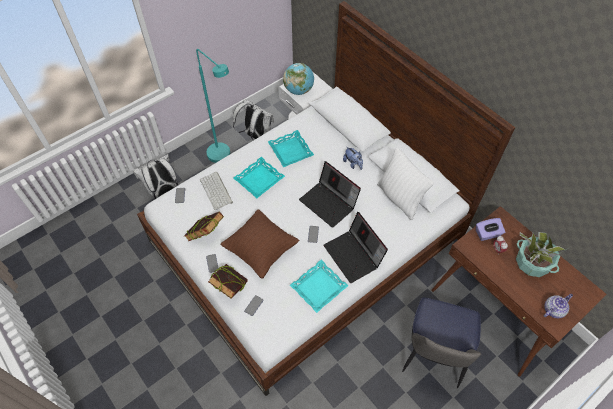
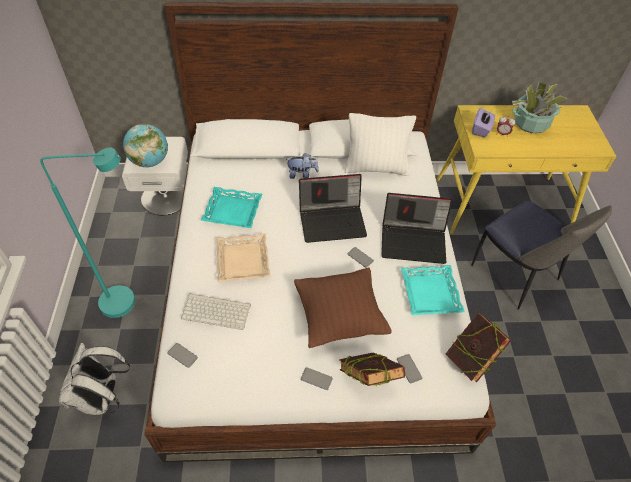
camera: 55 degrees left, 5 degrees down
book [184,211,224,241] -> book moved to [446,313,511,382]
white backpack [233,99,274,140] -> none
turquoise tray [234,157,285,198] -> beige tray [216,233,270,282]
brown desk [431,206,607,377] -> yellow desk [437,105,617,234]
teapot [543,294,573,318] -> none

